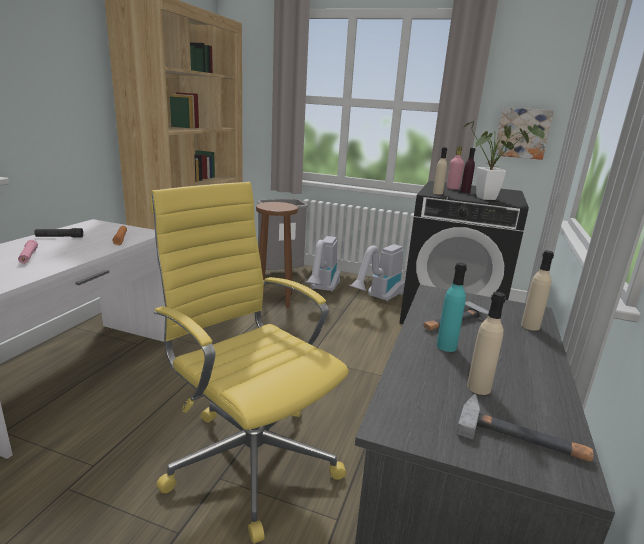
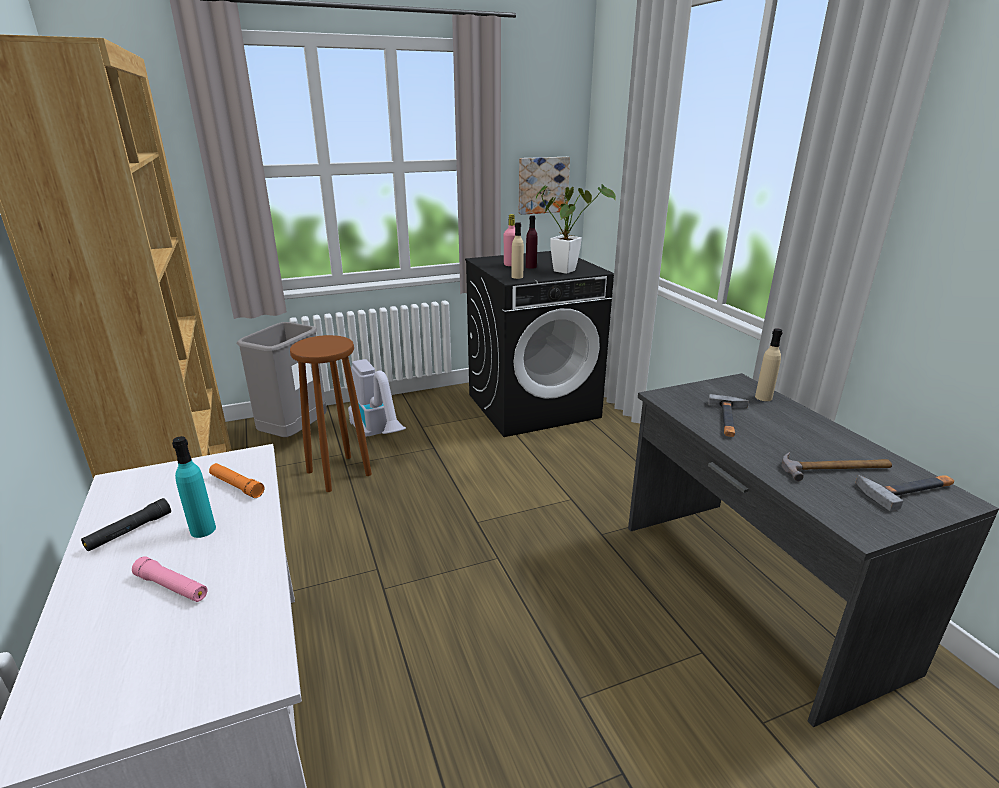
camera: 40 degrees left, 5 degrees up
yellow office chair [151,182,349,544] -> none
vacuum cleaner [349,244,405,302] -> none
turquoise bottle [437,262,467,352] -> turquoise bottle moved to [172,436,216,538]
beige bottle [467,292,506,395] -> hammer [782,452,892,481]

